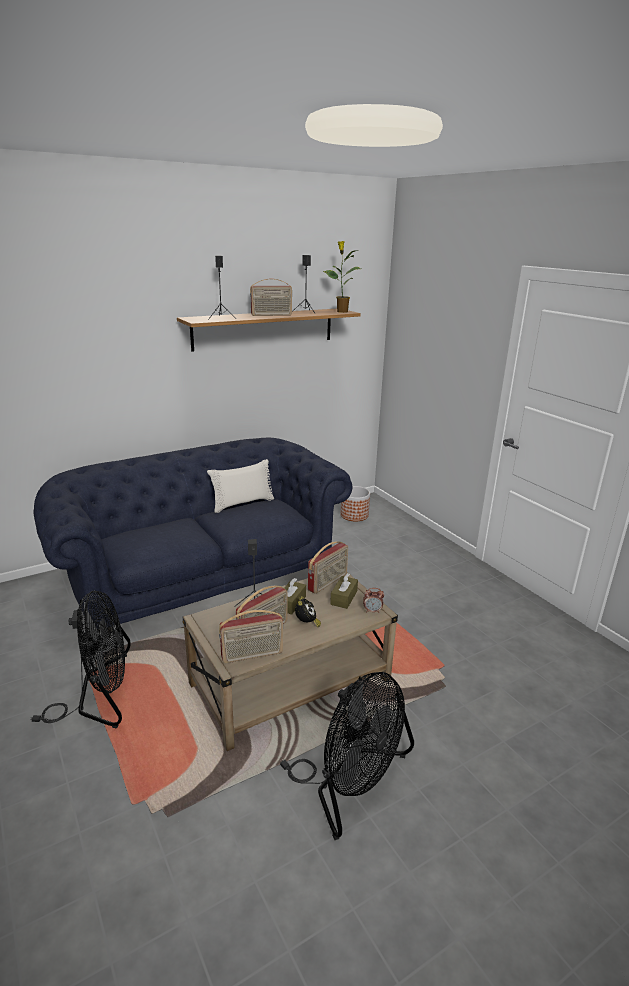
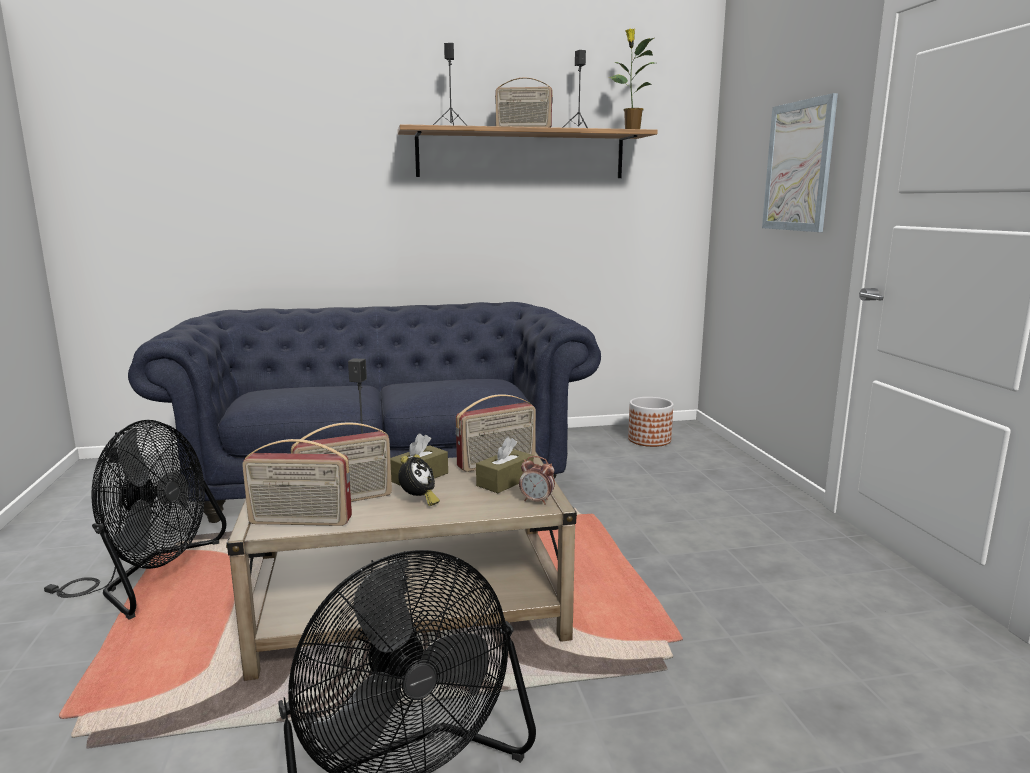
camera: 20 degrees right, 10 degrees down
white pillow [207,459,274,513] -> none
none -> picture [762,93,838,232]

